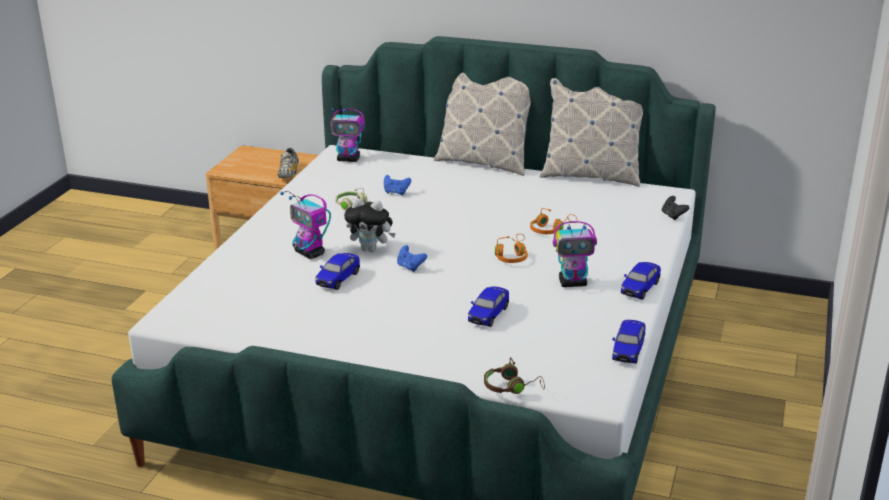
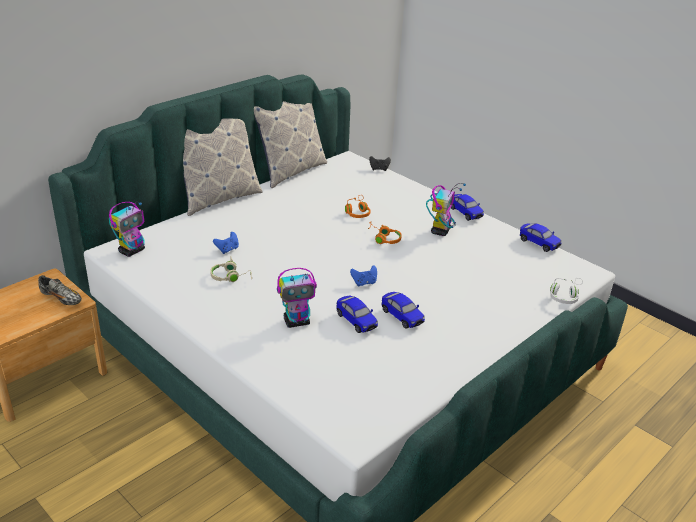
camera: 65 degrees left, 5 degrees up
plush toy [344,198,396,252] -> none
toy car [468,286,509,327] -> toy car moved to [382,292,425,329]
brown headphones [484,357,545,394] -> white headphones [550,278,583,304]

